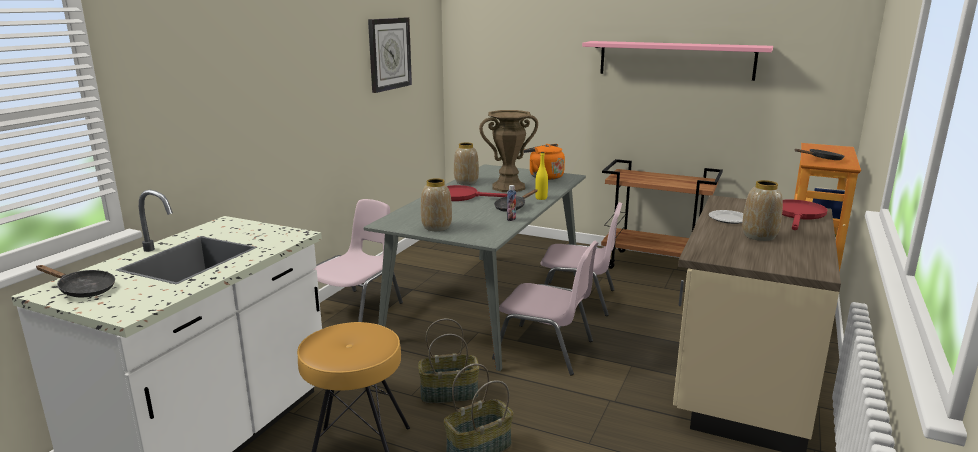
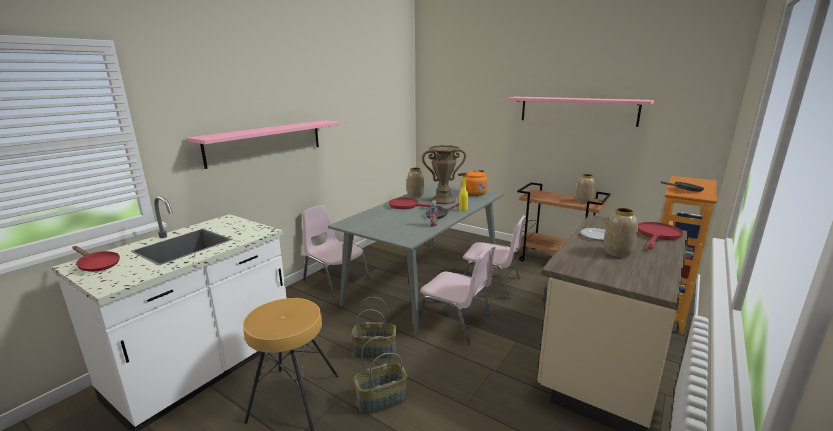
camera: 10 degrees right, 0 degrees up
black frying pan [36,265,115,297] -> red frying pan [72,246,120,272]
pink chair [313,199,403,322] -> pink chair turned 90 degrees counterclockwise [302,205,370,297]
wall clock [368,18,412,93] -> none
vase [421,178,452,231] -> vase moved to [575,174,595,204]
none -> pink shelf [186,120,341,169]

